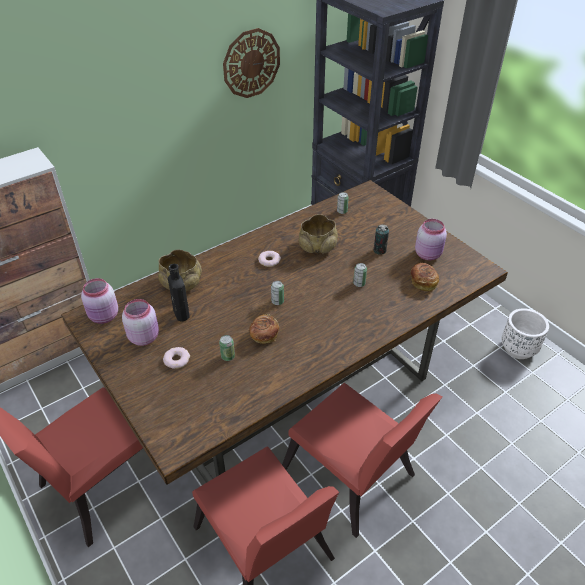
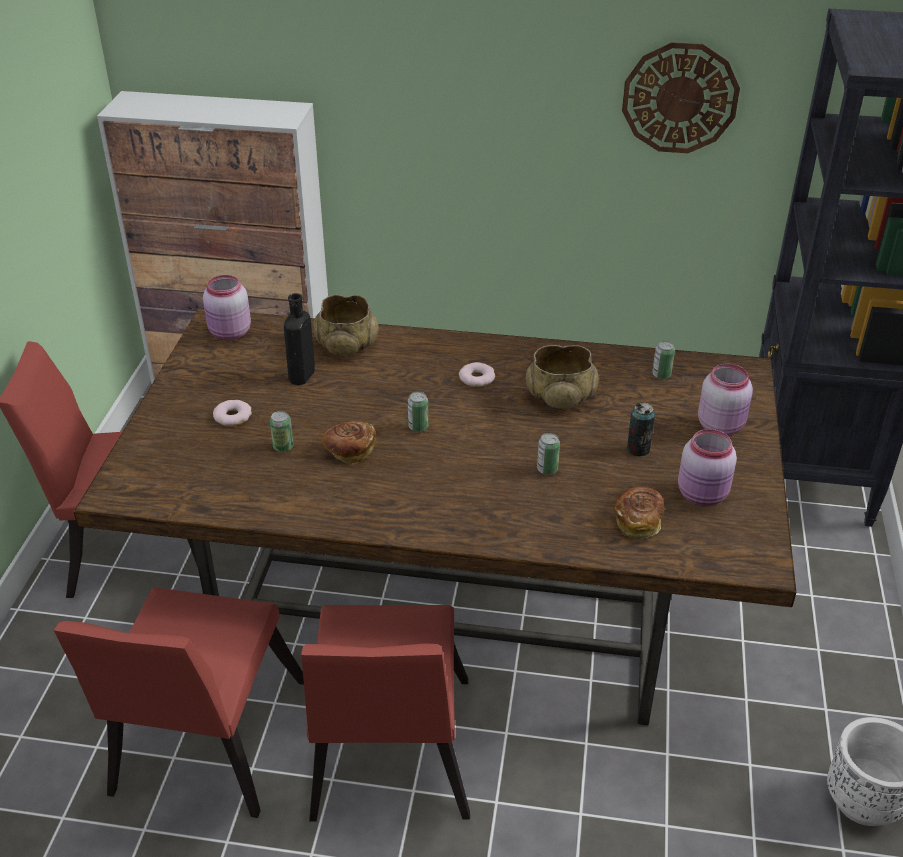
camera: 45 degrees right, 5 degrees down
pink jar [122,299,159,346] -> pink jar moved to [698,364,753,436]

